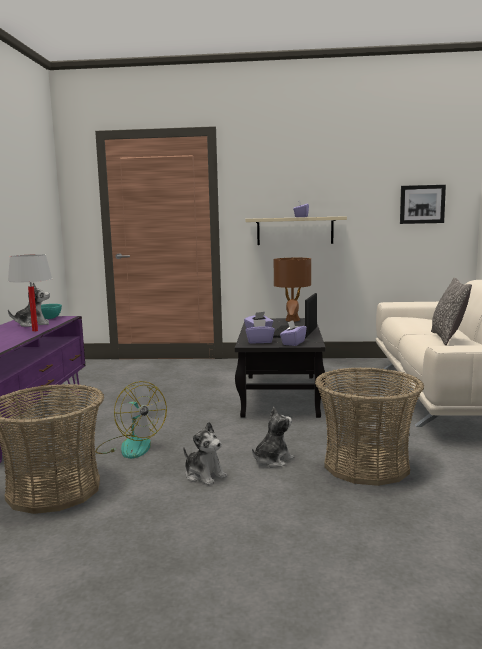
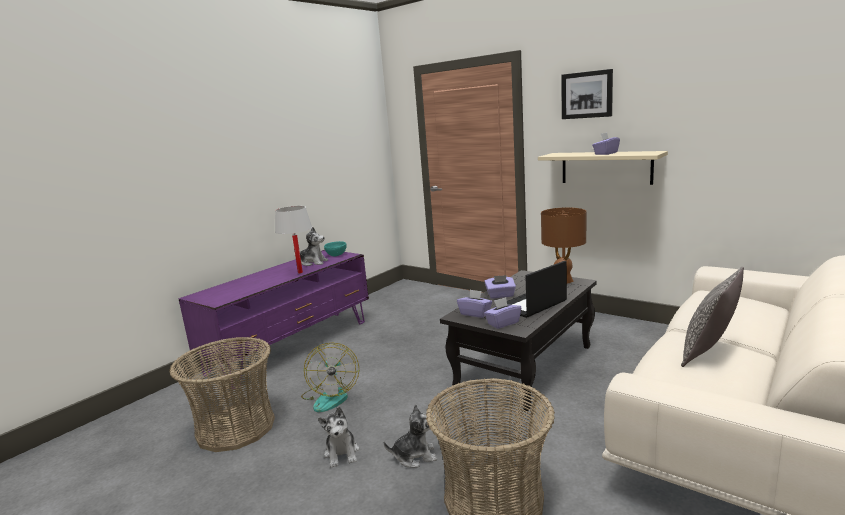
camera: 35 degrees right, 5 degrees up
picture [400,185,446,224] -> picture moved to [561,69,613,119]

